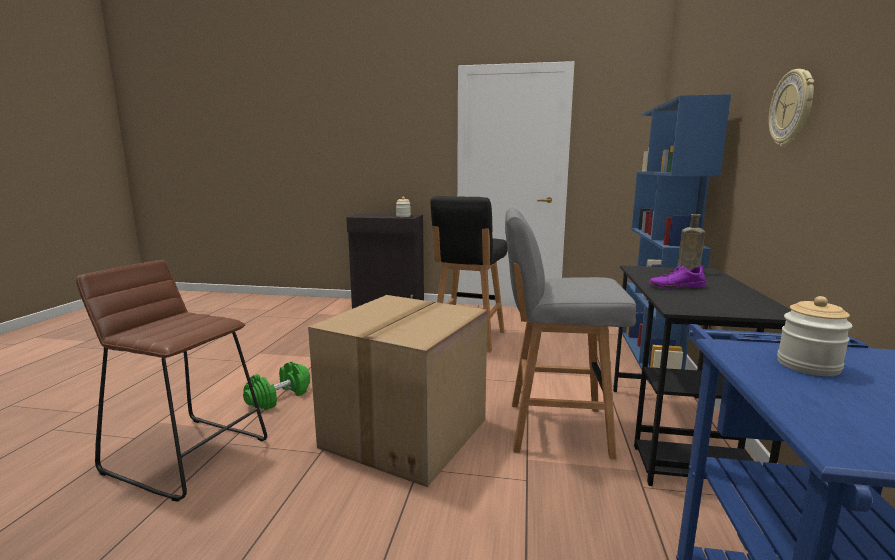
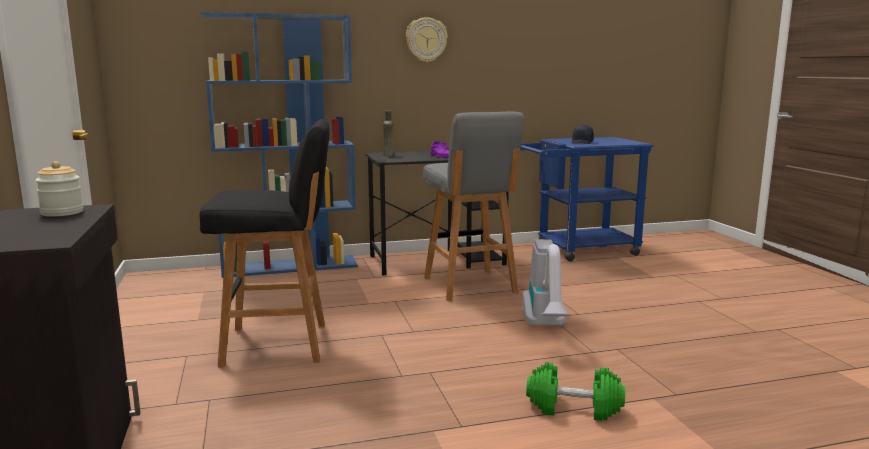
camera: 115 degrees left, 0 degrees up
brown stool [76,260,267,502] -> none
cardboard box [308,295,488,487] -> vacuum cleaner [522,239,570,326]
jar [777,296,853,376] -> black cap [571,125,594,144]

